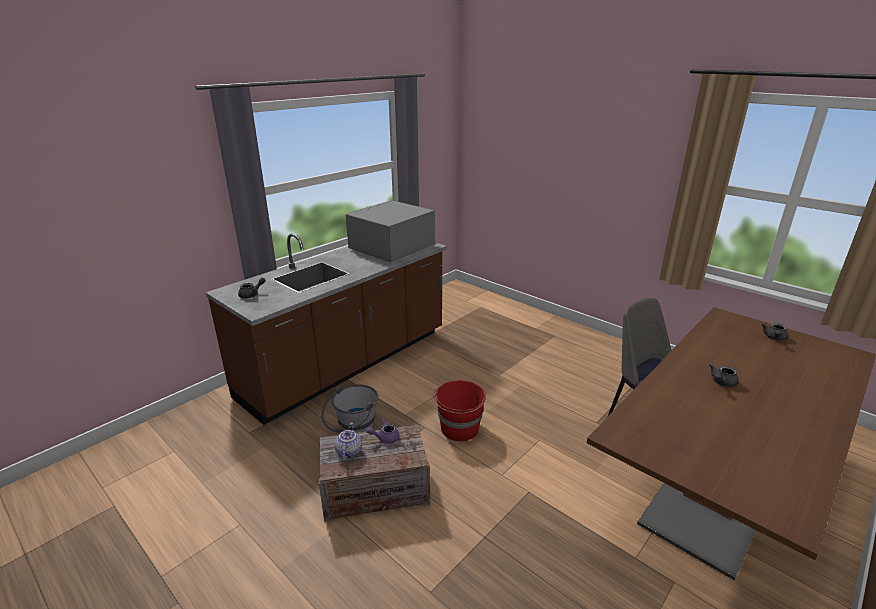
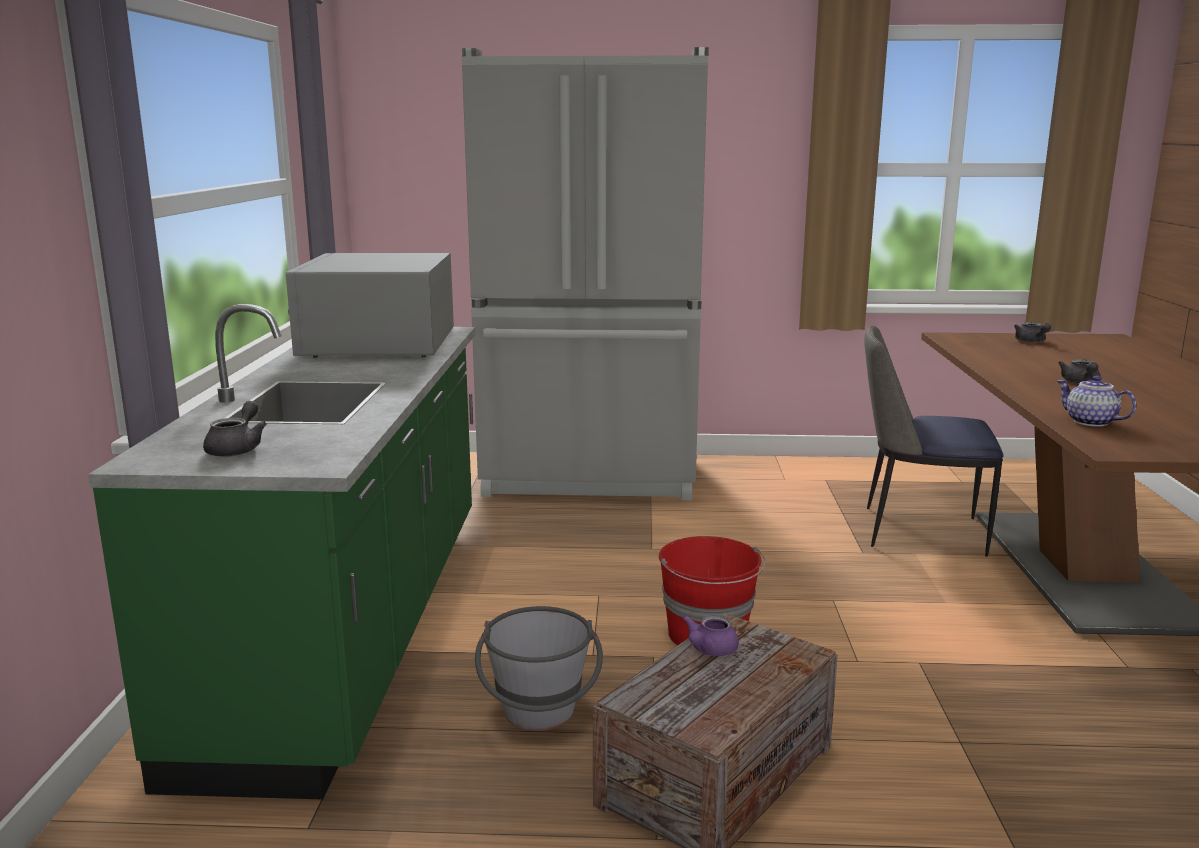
camera: 40 degrees left, 10 degrees down
brown counter [205,233,447,425] -> green counter [88,304,475,799]
teapot [334,423,362,461] -> teapot moved to [1057,376,1136,427]
none -> grey fridge [461,47,709,500]

